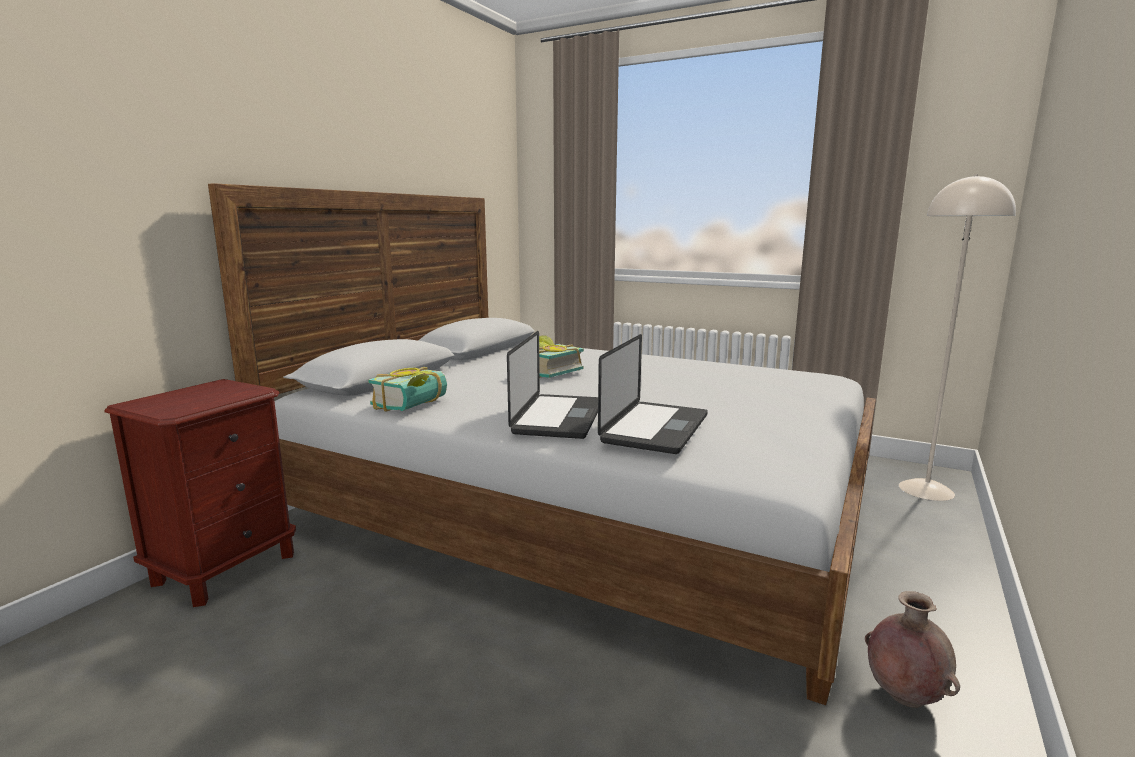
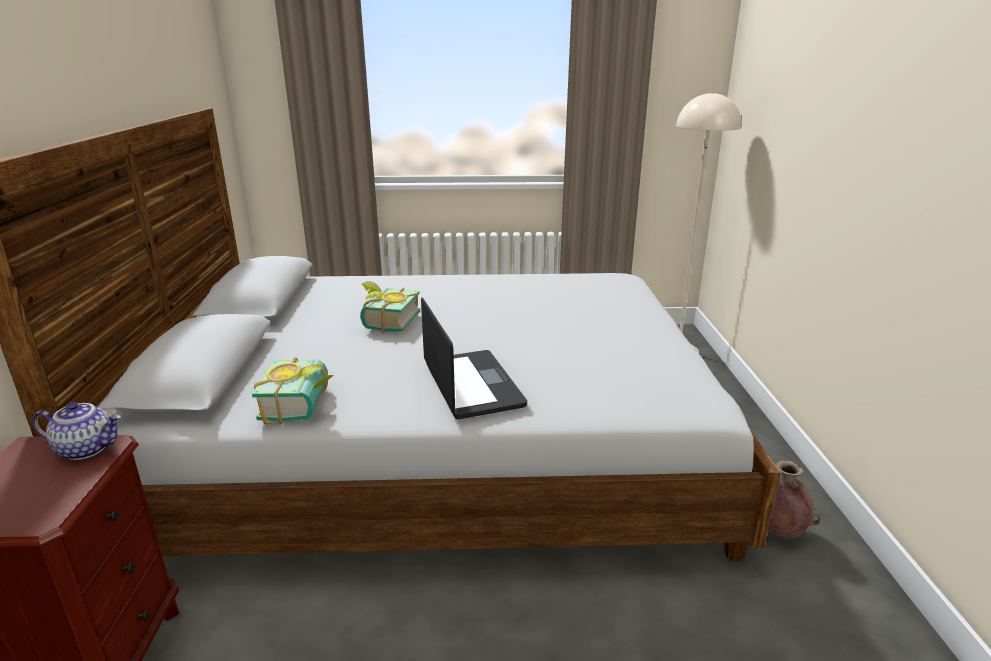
camera: 30 degrees left, 10 degrees up
laptop [598,334,708,454] -> none
none -> teapot [32,402,121,460]

